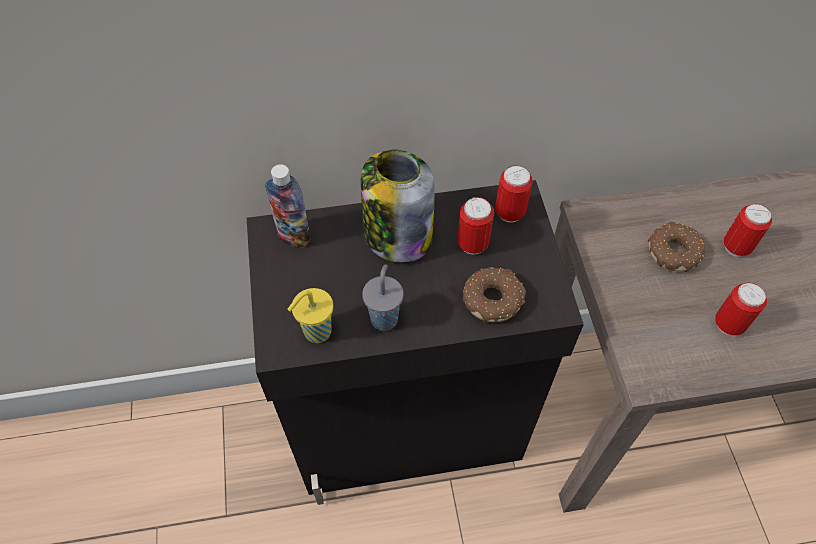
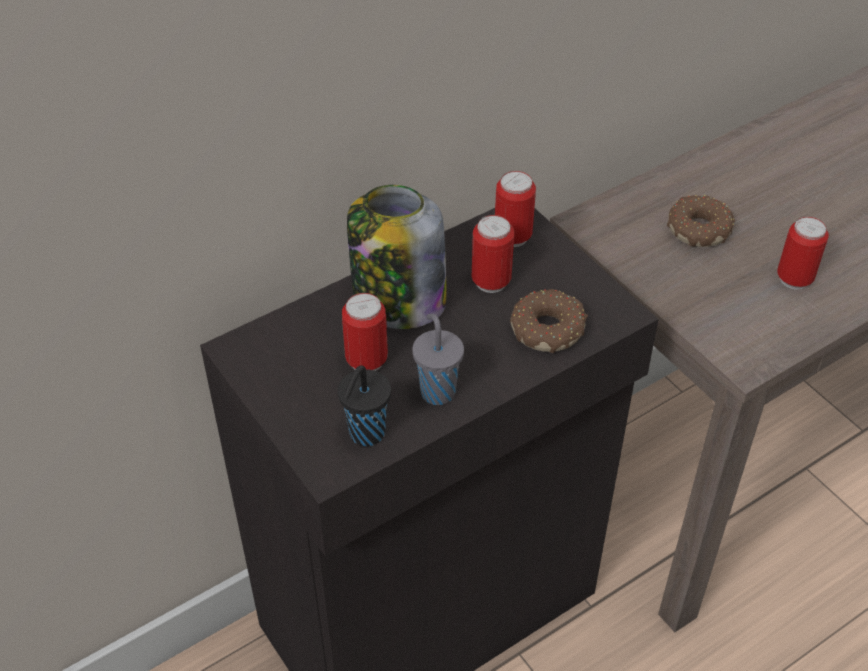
camera: 25 degrees left, 10 degrees down
bottle [265,164,311,247] -> none
yellow cup [288,288,333,343] -> black cup [338,365,391,446]
can [724,203,772,257] -> can moved to [342,293,388,371]

